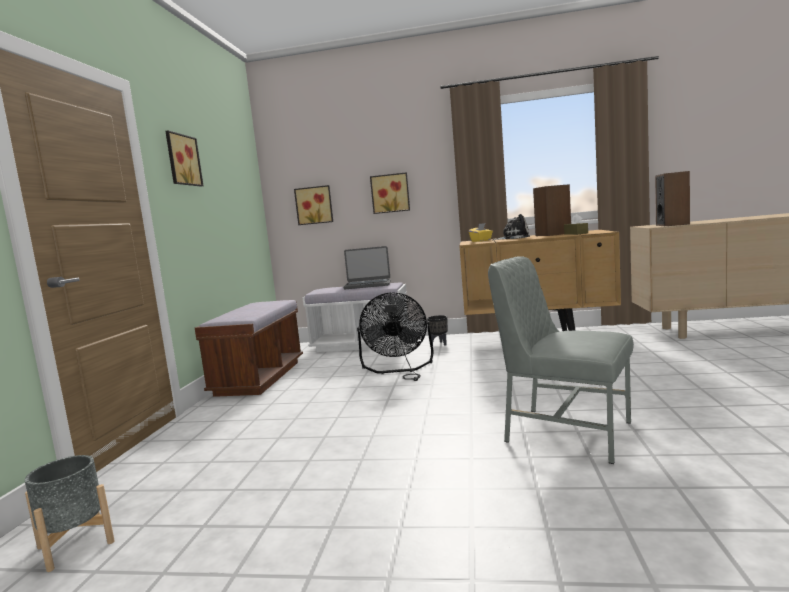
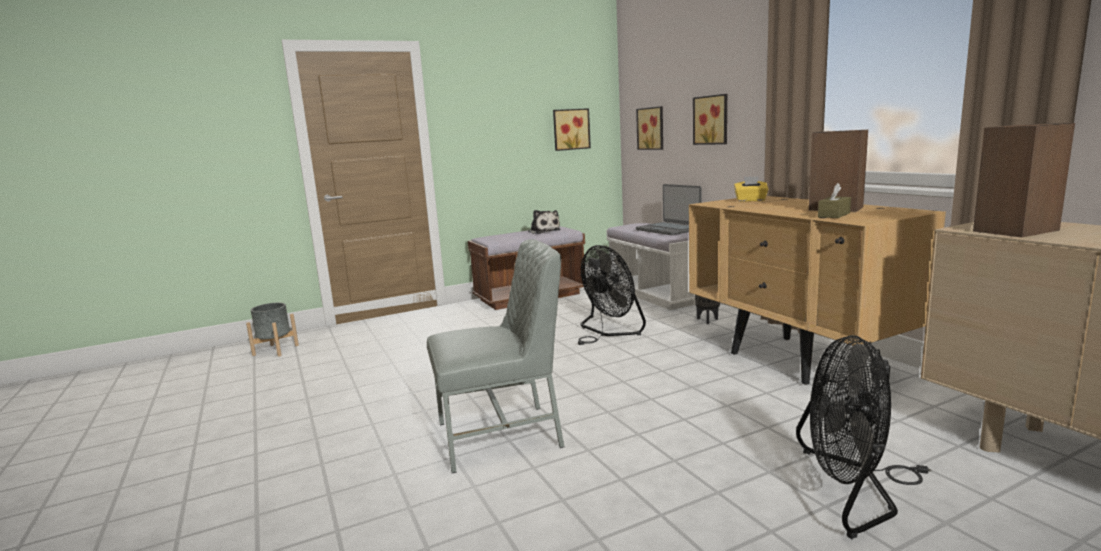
camera: 55 degrees right, 5 degrees up
picture [165,130,203,186] -> picture moved to [553,108,591,151]
grey chair [488,256,634,464] -> grey chair turned 75 degrees clockwise [427,239,565,473]
plush toy [493,214,530,240] -> plush toy moved to [528,210,561,234]
none -> black fan [796,335,932,539]

